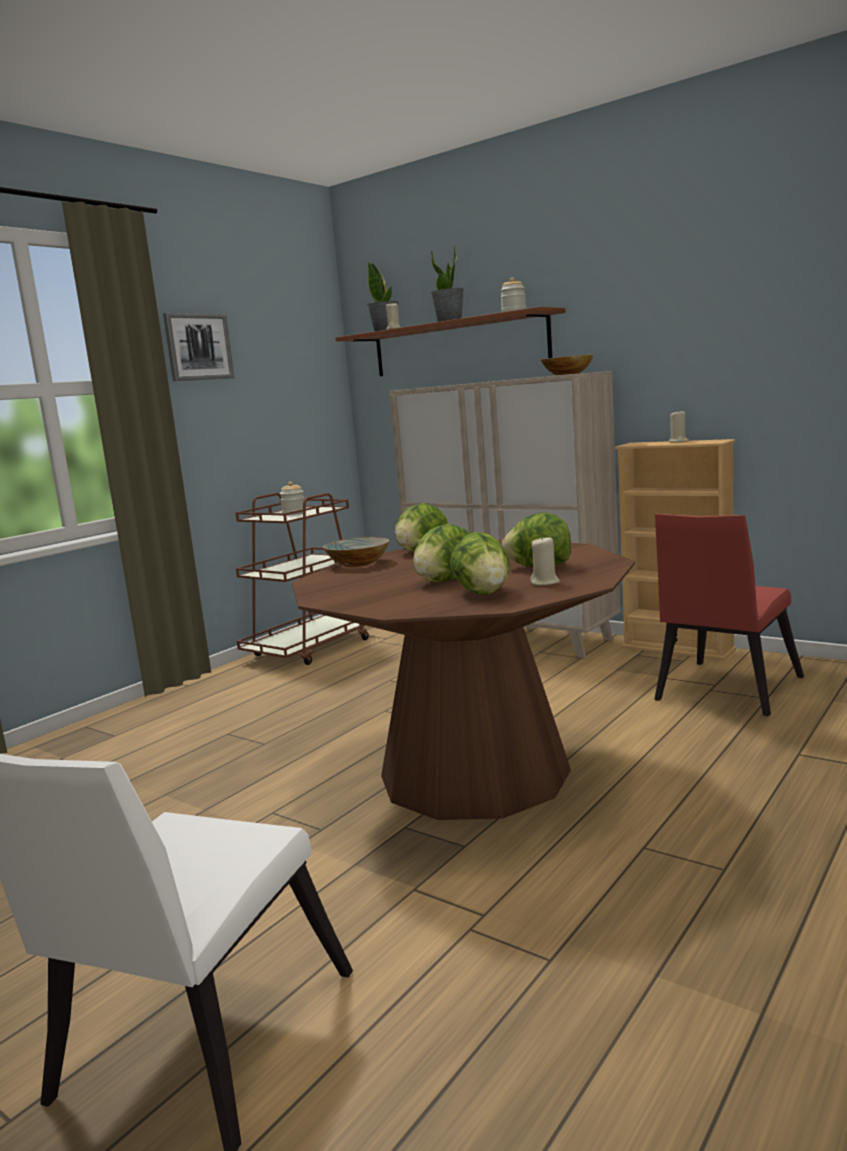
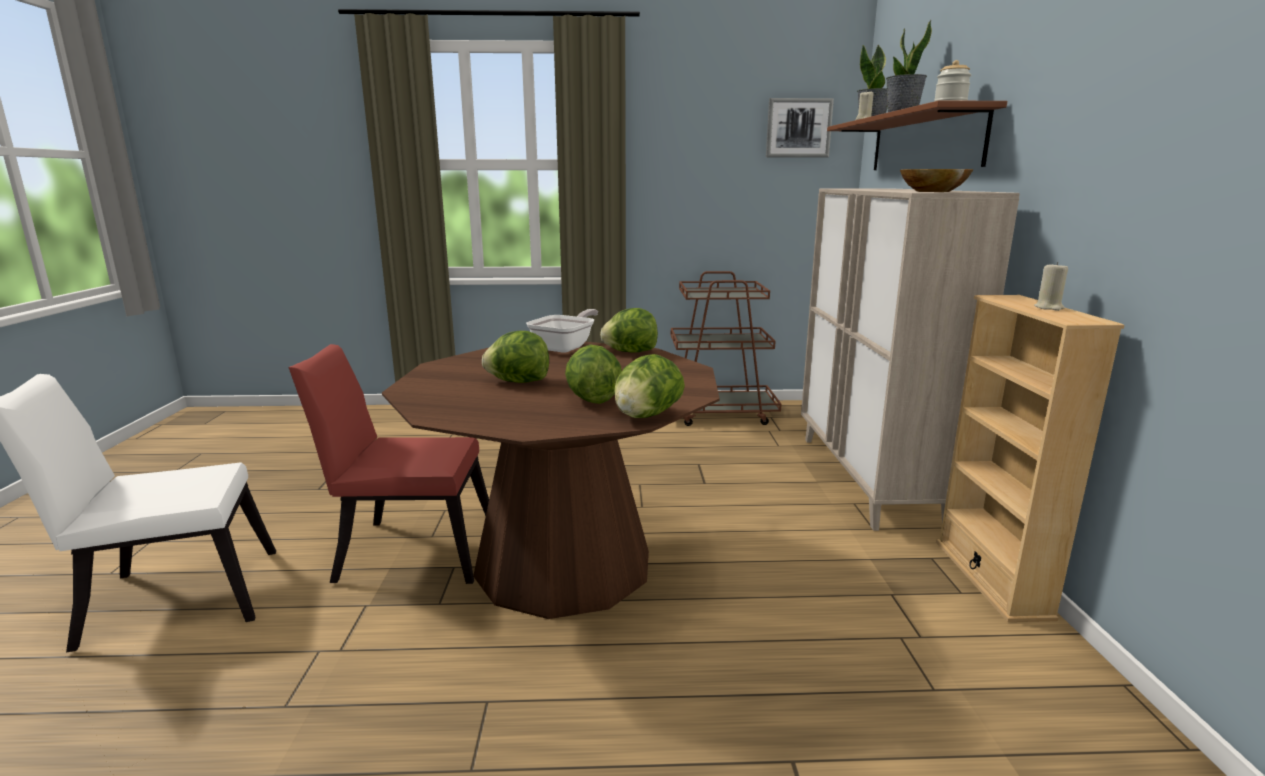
camera: 50 degrees right, 5 degrees up
picture [163,313,235,381] -> picture moved to [766,98,834,157]
jar [280,482,304,515] -> none
bowl [323,537,389,567] -> frying pan [526,309,598,353]
lettuce [450,532,510,595] -> lettuce moved to [614,354,685,418]
beige candle [530,536,560,585] -> none
red chair [654,514,804,716] -> red chair moved to [288,344,489,584]

